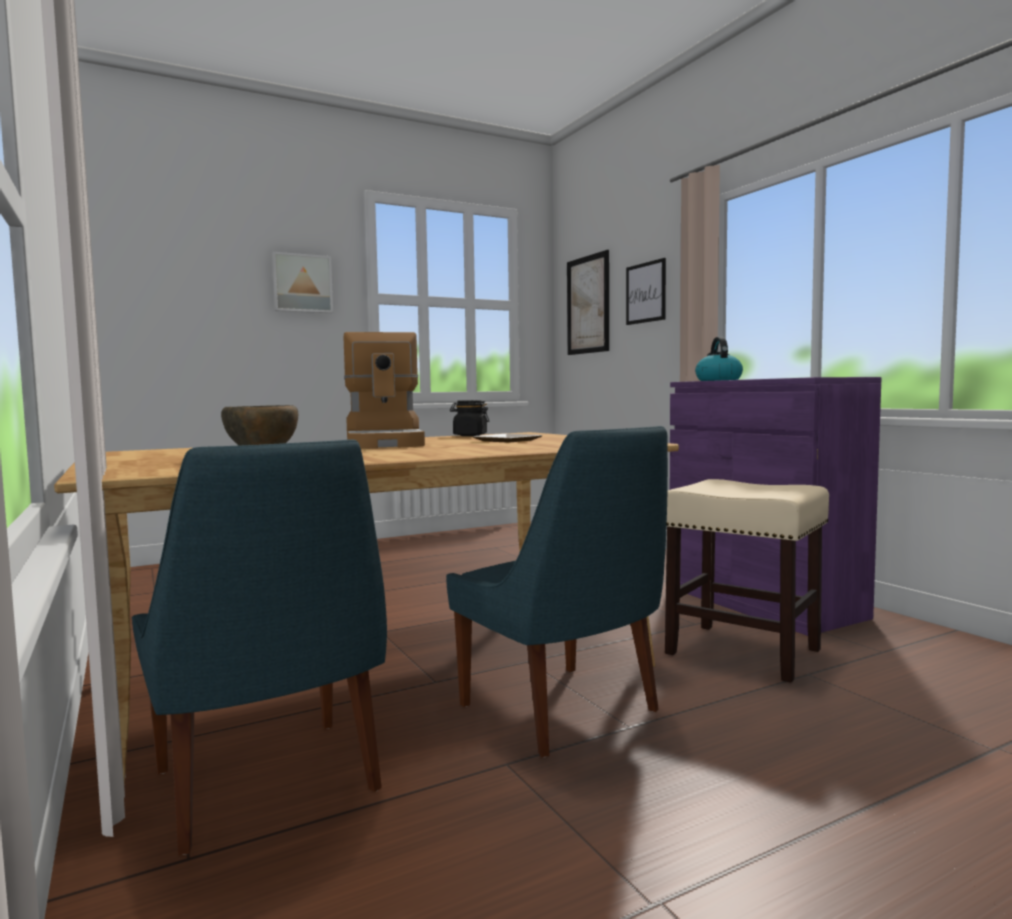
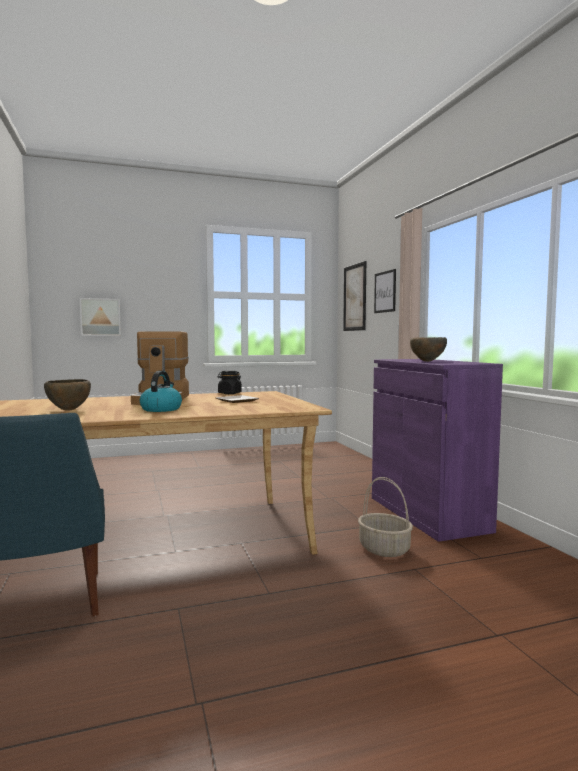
camera: 10 degrees right, 0 degrees up
picture [272,252,333,313] -> picture moved to [80,298,121,336]
blue chair [446,426,668,757] -> none
beige stool [665,479,829,683] -> basket [358,477,413,557]
kettle [695,337,743,381] -> kettle moved to [140,371,182,412]
none -> brown bowl [410,337,447,362]

